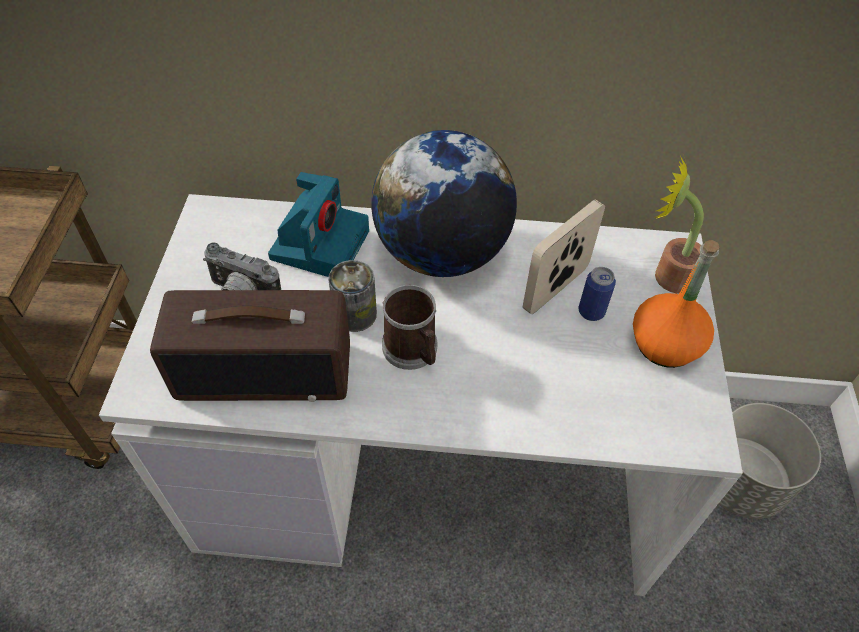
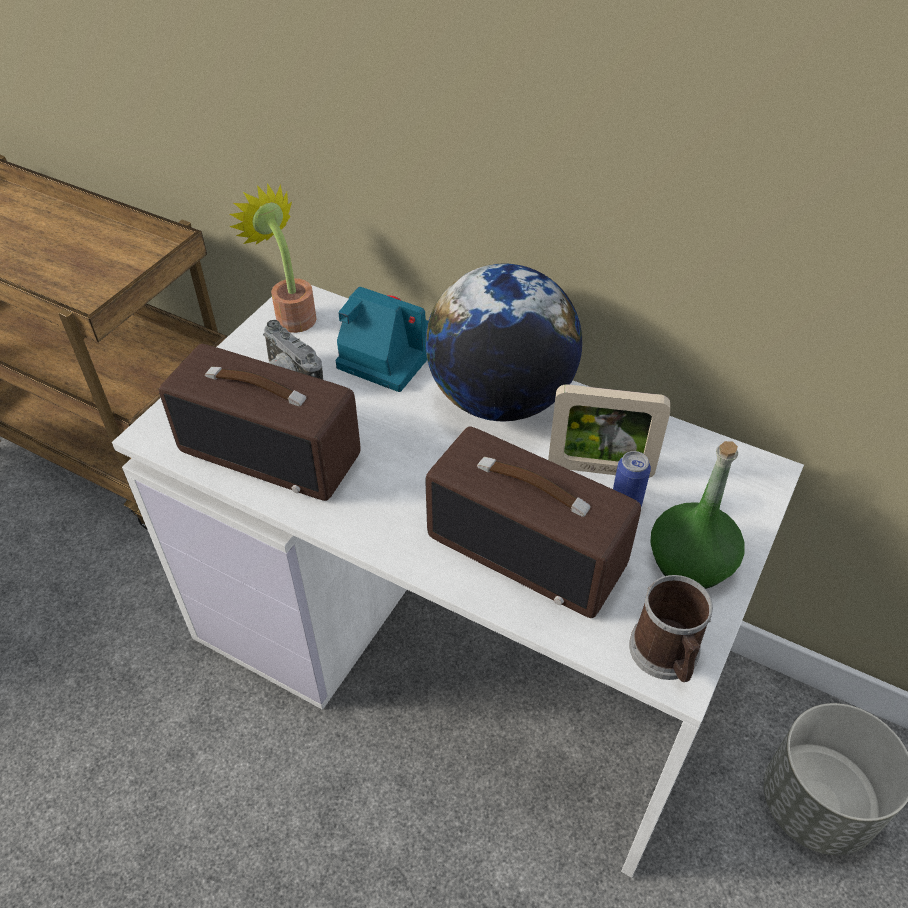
camera: 25 degrees right, 5 degrees down
camera [268,172,369,277] -> camera turned 105 degrees counterclockwise [336,287,428,392]
can [328,260,377,332] -> none
mug [382,285,438,370] -> mug moved to [629,575,713,682]
picture frame [523,199,605,314] -> picture frame turned 150 degrees counterclockwise [548,384,670,478]
orange bottle [633,240,719,368] -> green bottle [650,441,745,589]
potted plant [654,156,704,293] -> potted plant moved to [229,183,316,333]
none -> radio [426,426,641,618]

